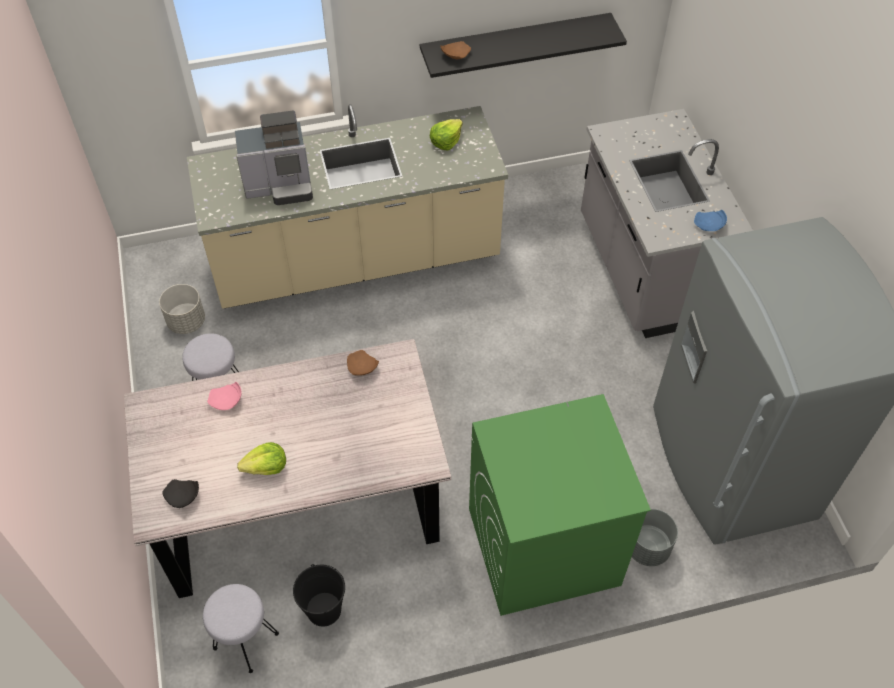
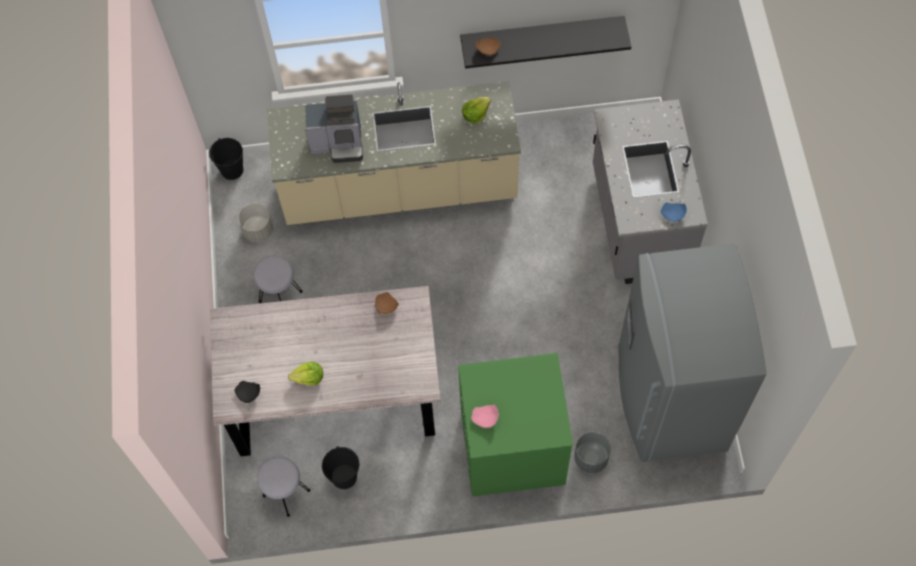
camera: 10 degrees right, 10 degrees up
pink plate [207,382,242,410] -> pink plate moved to [471,405,499,428]
none -> black bucket [209,138,244,180]

